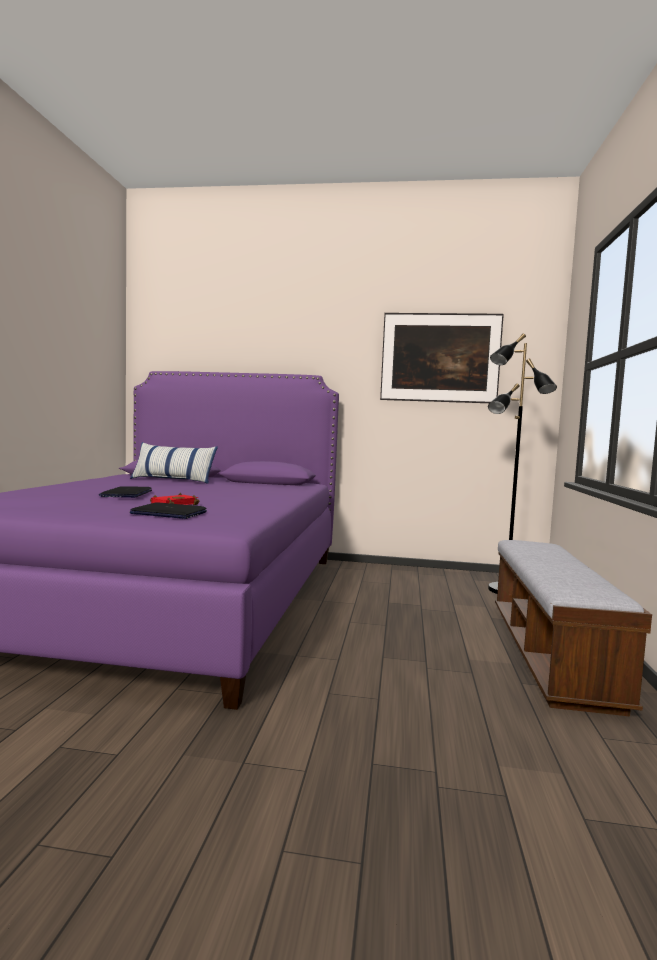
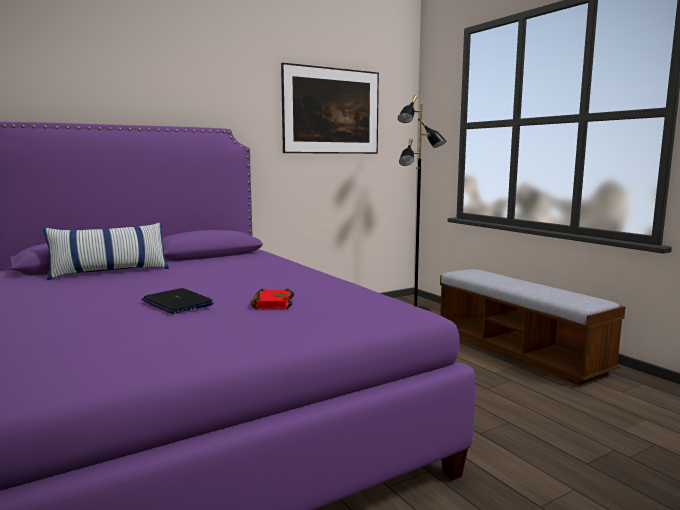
camera: 40 degrees left, 5 degrees up
laptop [130,502,207,519] -> none

